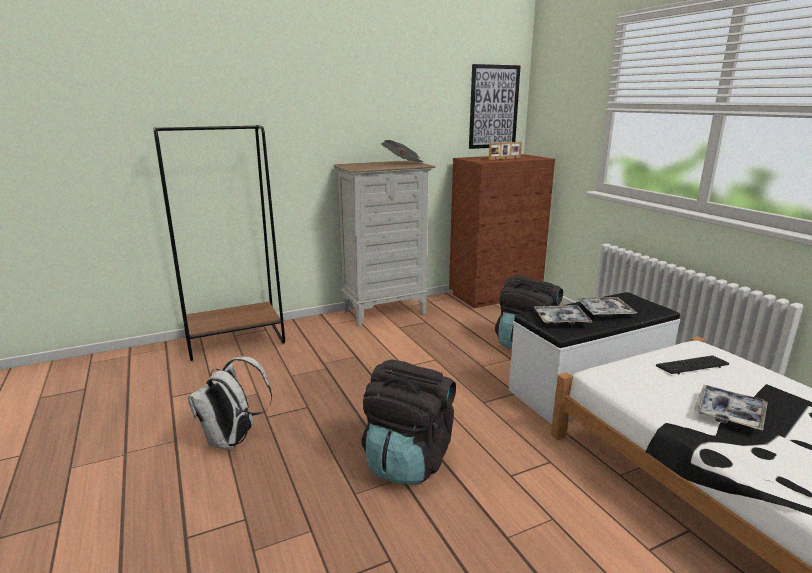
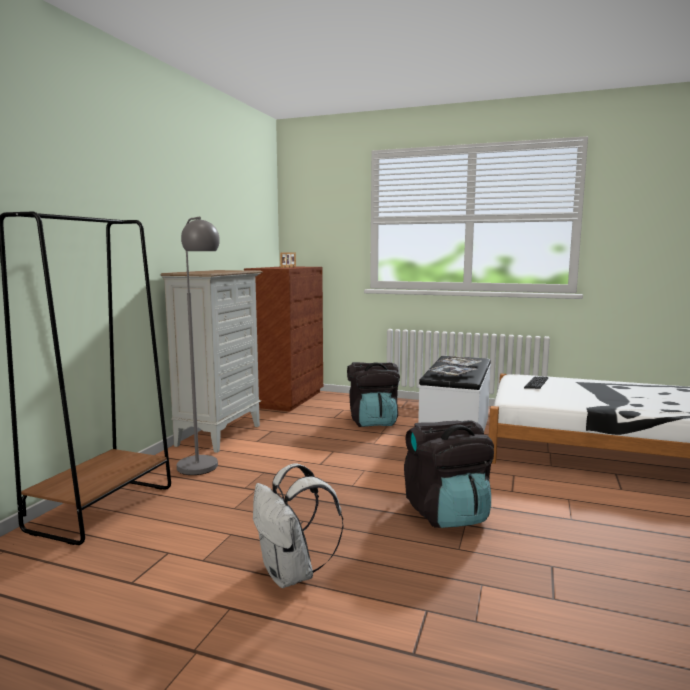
camera: 45 degrees left, 10 degrees down
newspaper [381,140,423,162] -> none
picture [469,64,521,149] -> none
tray [694,385,768,431] -> none
none -> grey floor lamp [177,217,220,475]

